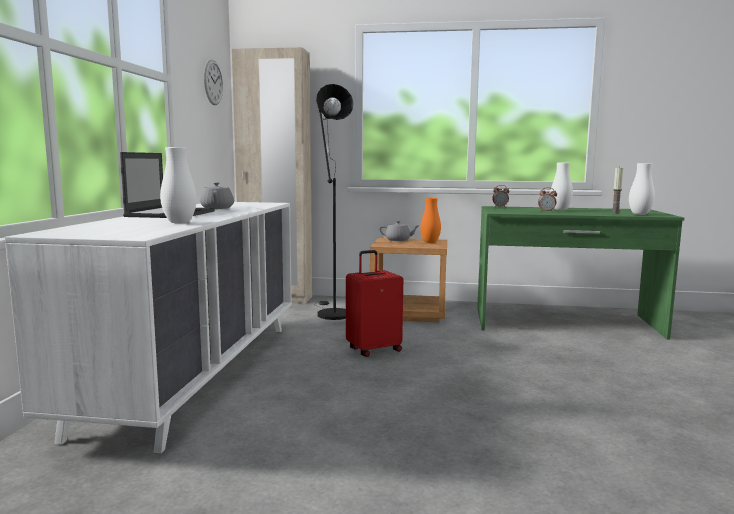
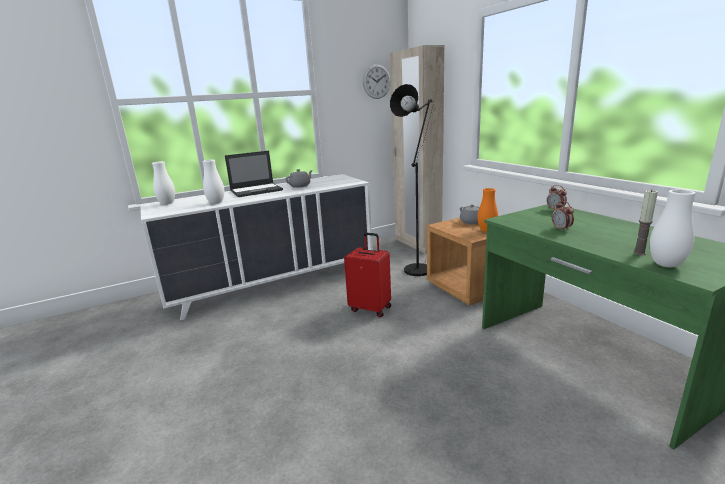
camera: 55 degrees right, 10 degrees up
white vase [550,163,573,210] -> white vase moved to [152,161,175,205]

